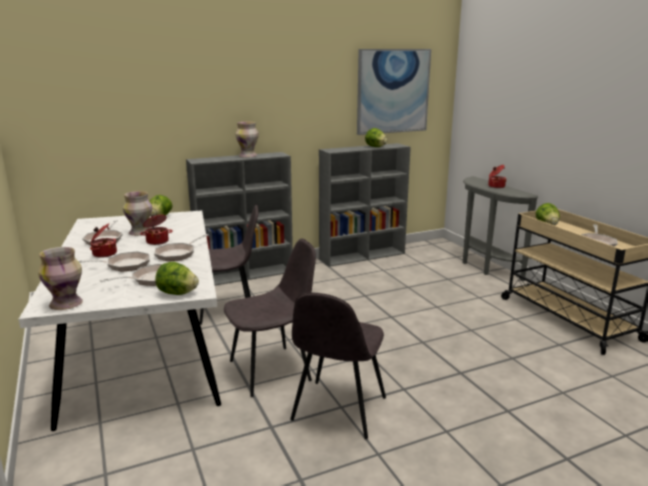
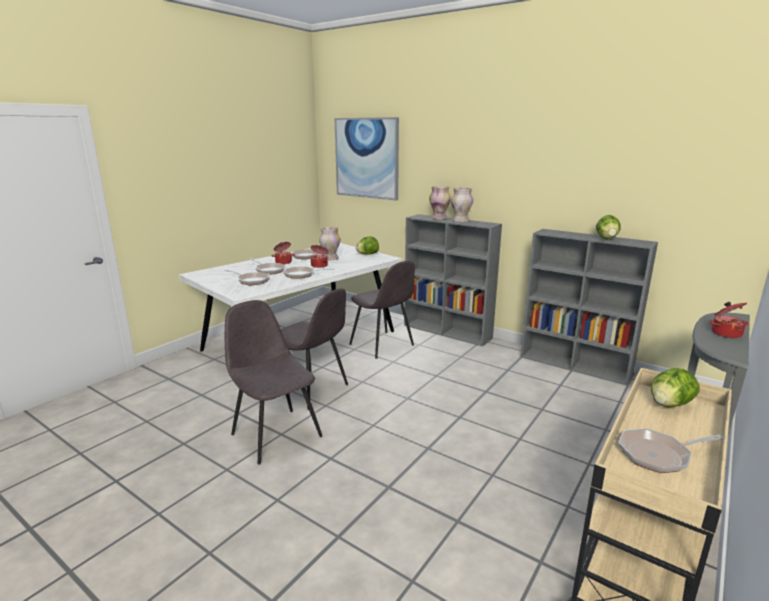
camera: 60 degrees right, 0 degrees up
vase [38,247,83,310] -> vase moved to [429,186,451,219]
lettuce [155,262,199,295] -> none
grey chair [290,293,386,439] -> grey chair turned 60 degrees clockwise [225,300,322,465]
picture [357,49,431,135] -> picture moved to [334,117,399,200]

